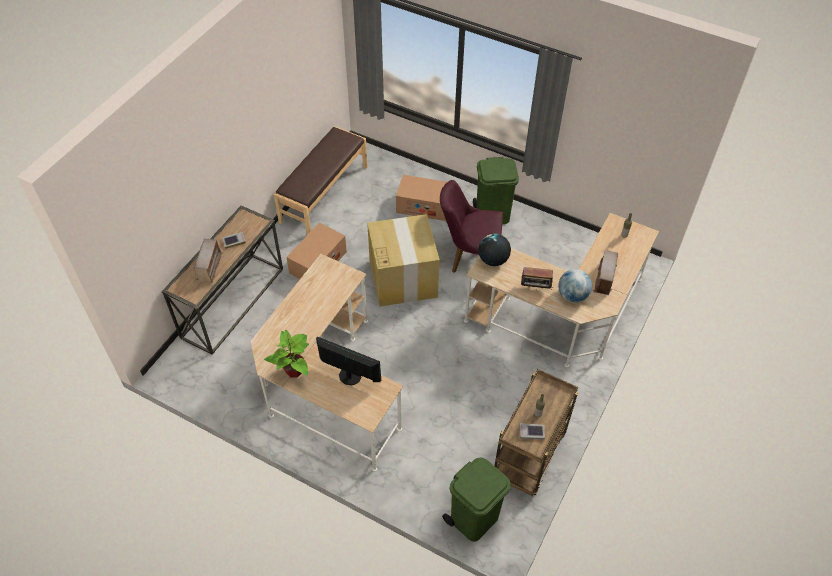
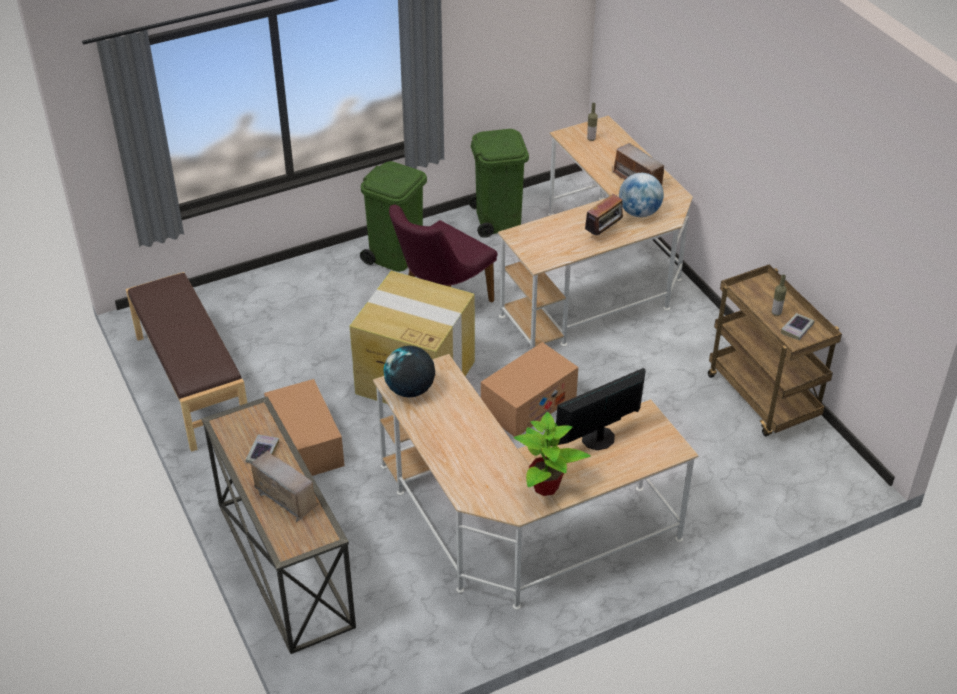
camera: 55 degrees left, 10 degrees down
cardboard box [396,175,447,221] -> cardboard box moved to [481,342,578,437]
green trash can [442,457,511,542] -> green trash can moved to [469,129,529,238]
globe [478,234,511,266] -> globe moved to [384,346,435,397]

